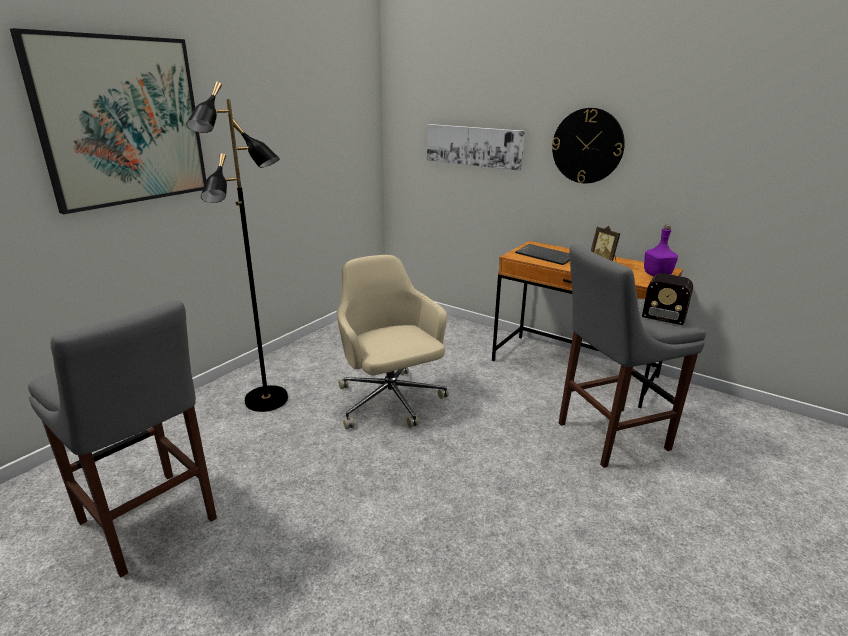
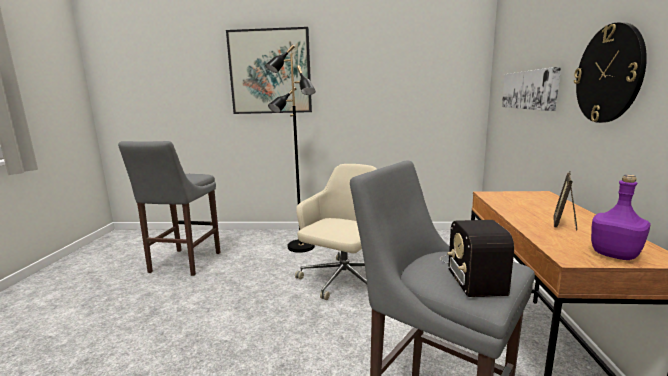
camera: 60 degrees right, 10 degrees down
keyboard [515,244,570,265] -> none

